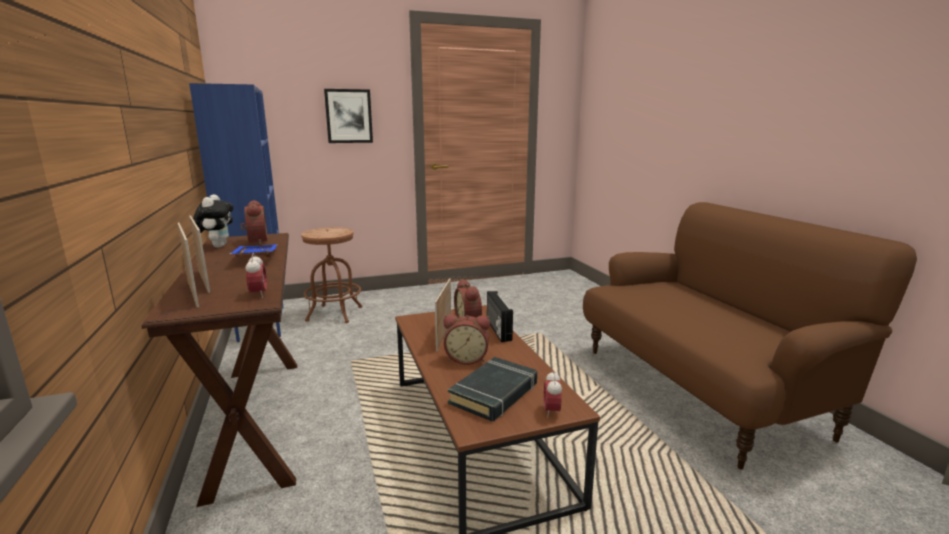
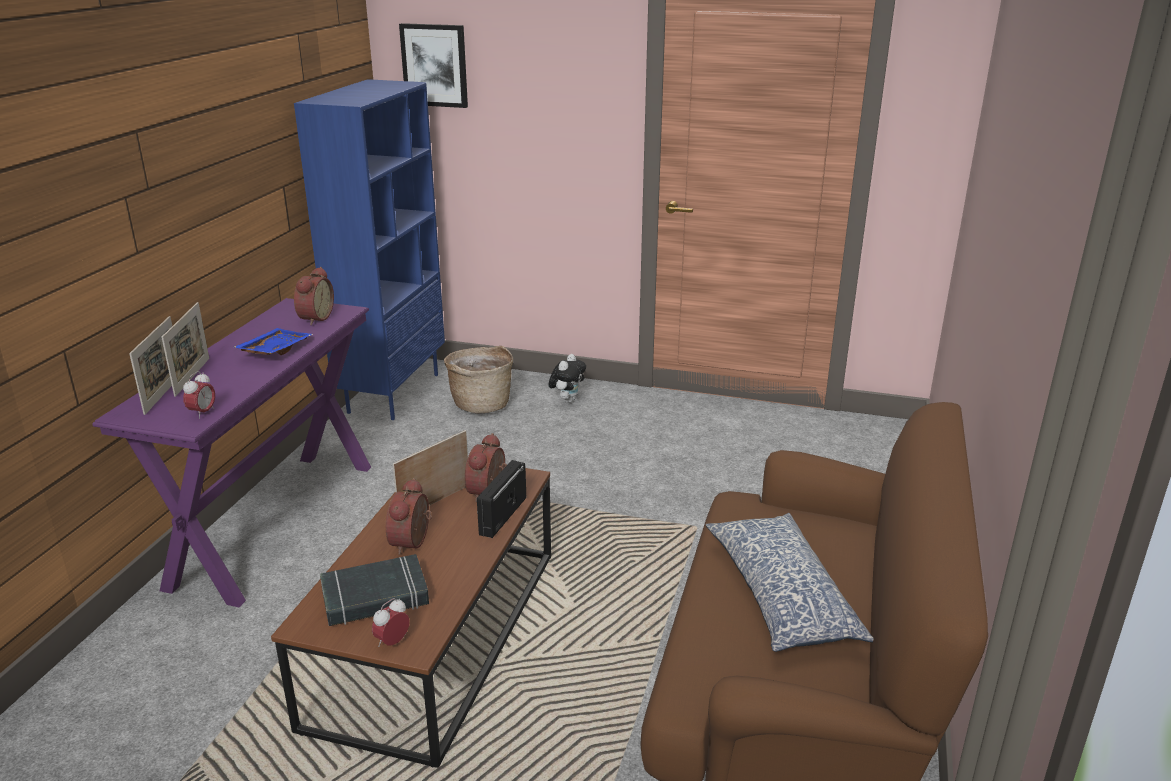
camera: 35 degrees right, 10 degrees up
brown console table [142,233,297,507] -> purple console table [92,298,371,607]
plush toy [193,194,233,248] -> plush toy moved to [548,354,586,403]
brown stool [301,227,362,323] -> basket [444,346,513,413]
picture [324,89,373,143] -> picture moved to [399,23,468,108]
alarm clock [443,314,490,365] -> alarm clock turned 60 degrees clockwise [386,478,432,555]
none -> pillow [706,513,873,652]

